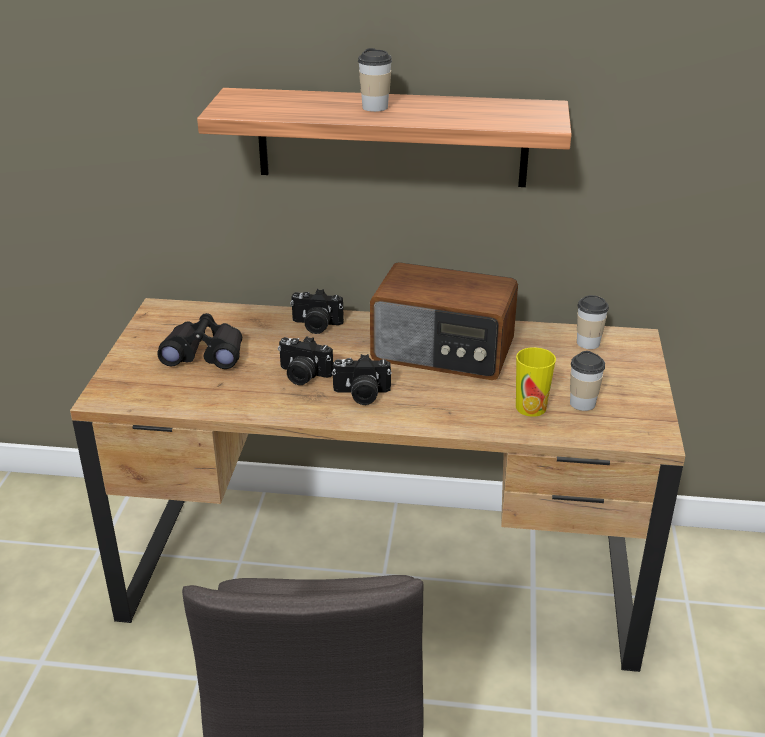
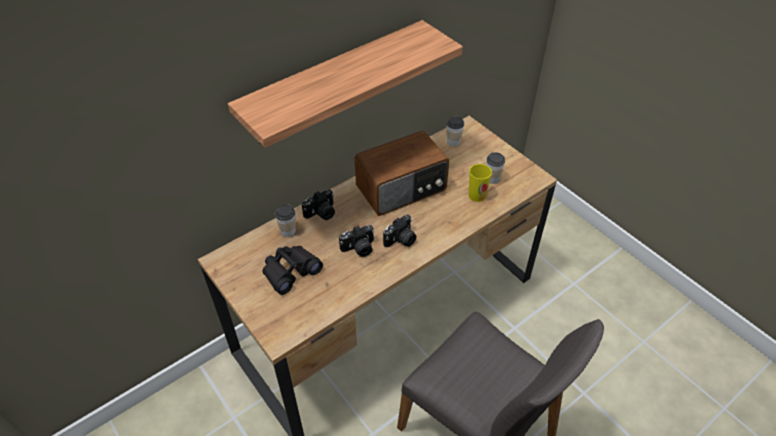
camera: 45 degrees left, 15 degrees up
cup [358,48,392,112] -> cup moved to [275,204,296,237]

